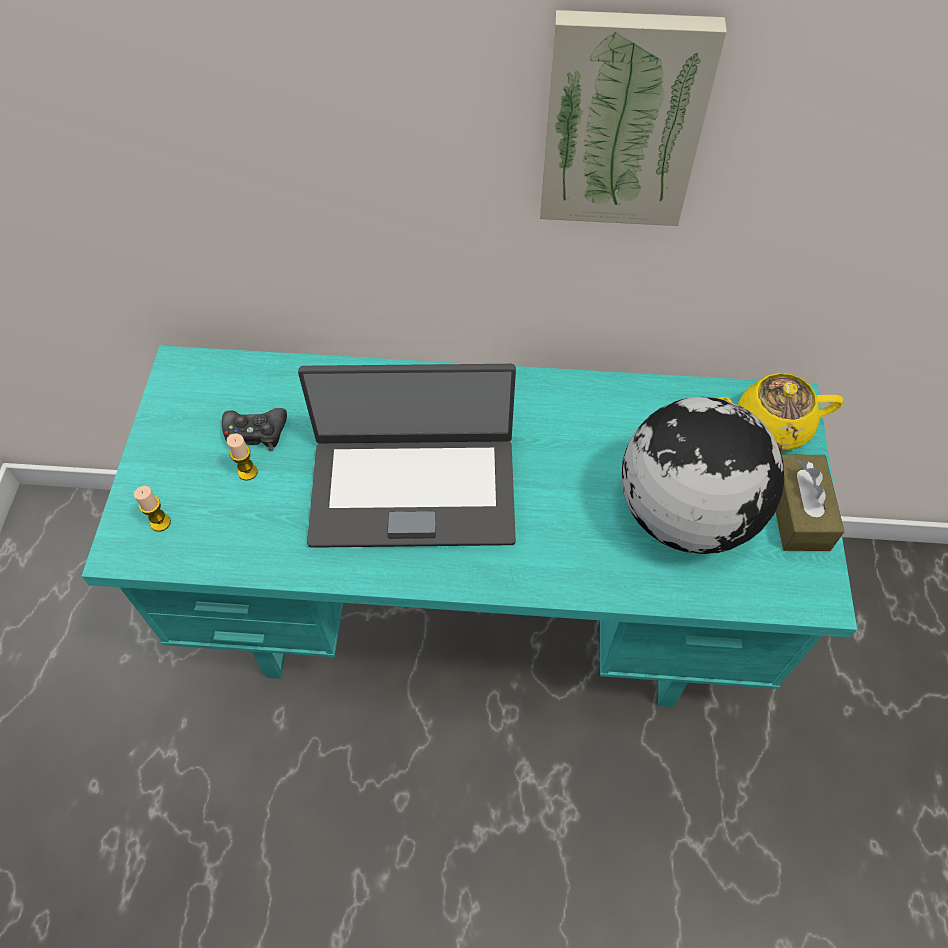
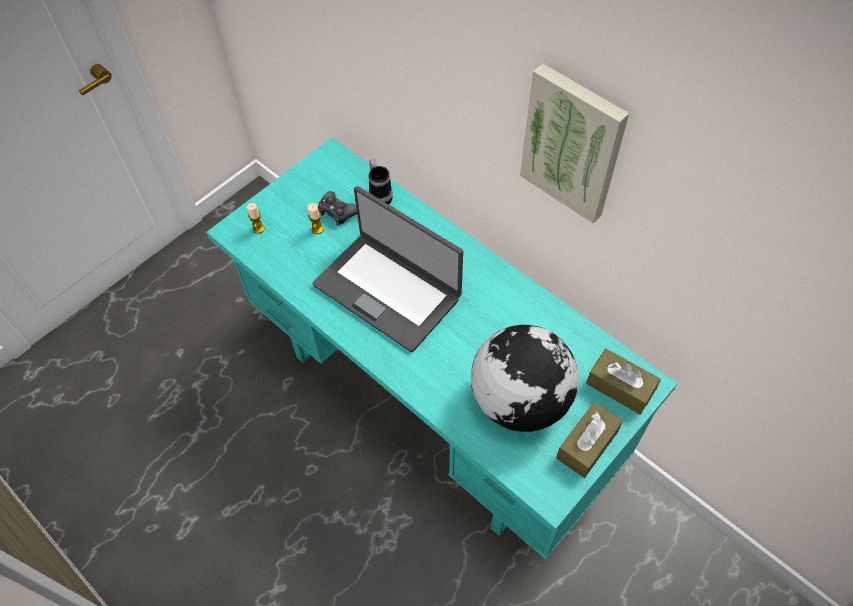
camera: 40 degrees right, 0 degrees up
yellow teapot [718,373,843,451] -> brown tissue box [586,349,661,414]
none -> mug [368,159,393,205]

